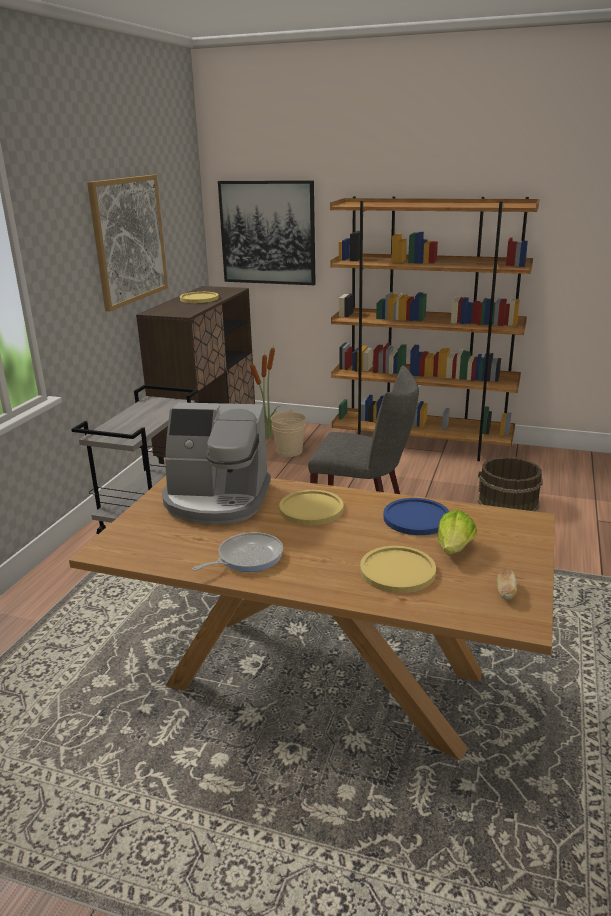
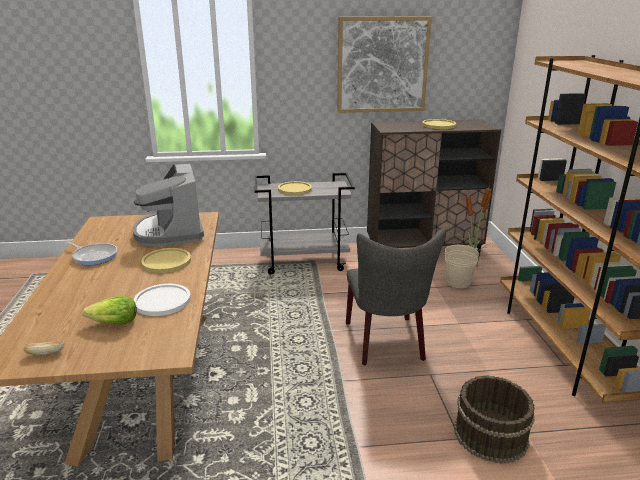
camera: 65 degrees right, 0 degrees up
picture [218,180,316,285] -> none
yellow plate [360,546,436,593] -> yellow plate moved to [278,181,312,195]
blue plate [383,498,450,535] -> white plate [134,284,191,316]

